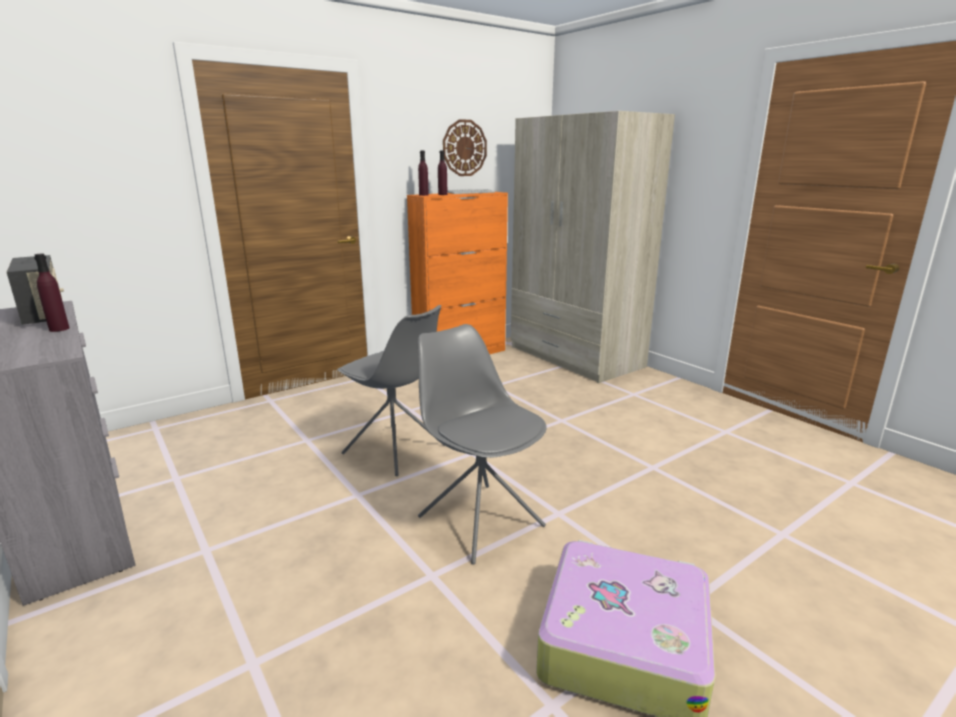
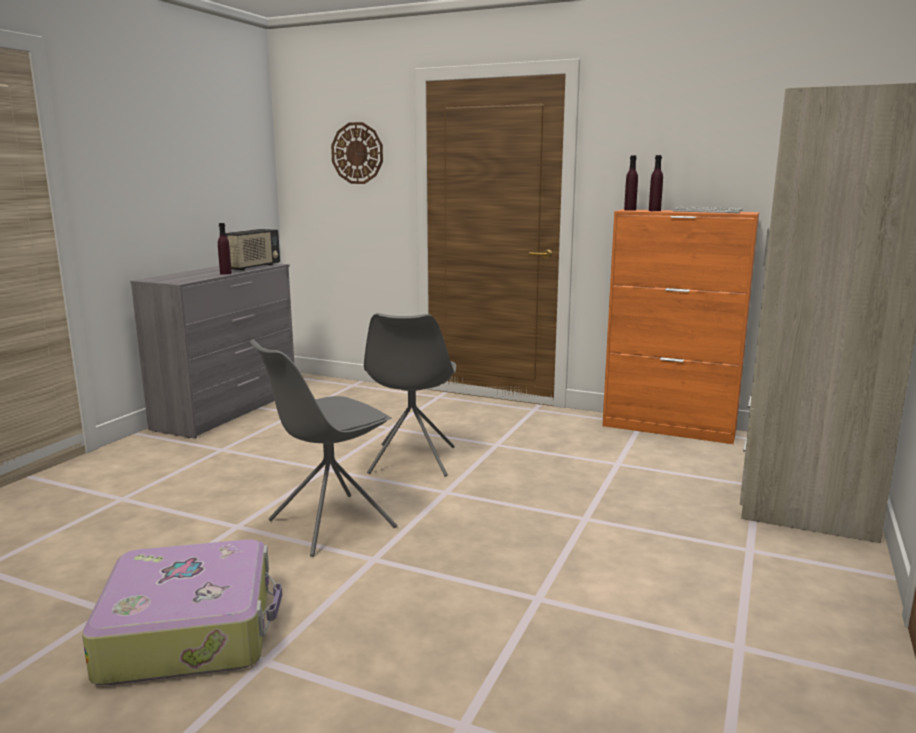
camera: 60 degrees right, 5 degrees down
grey chair [418,324,547,564] -> grey chair turned 150 degrees counterclockwise [250,339,397,557]
wall clock [443,119,487,176] -> wall clock moved to [331,122,383,184]

